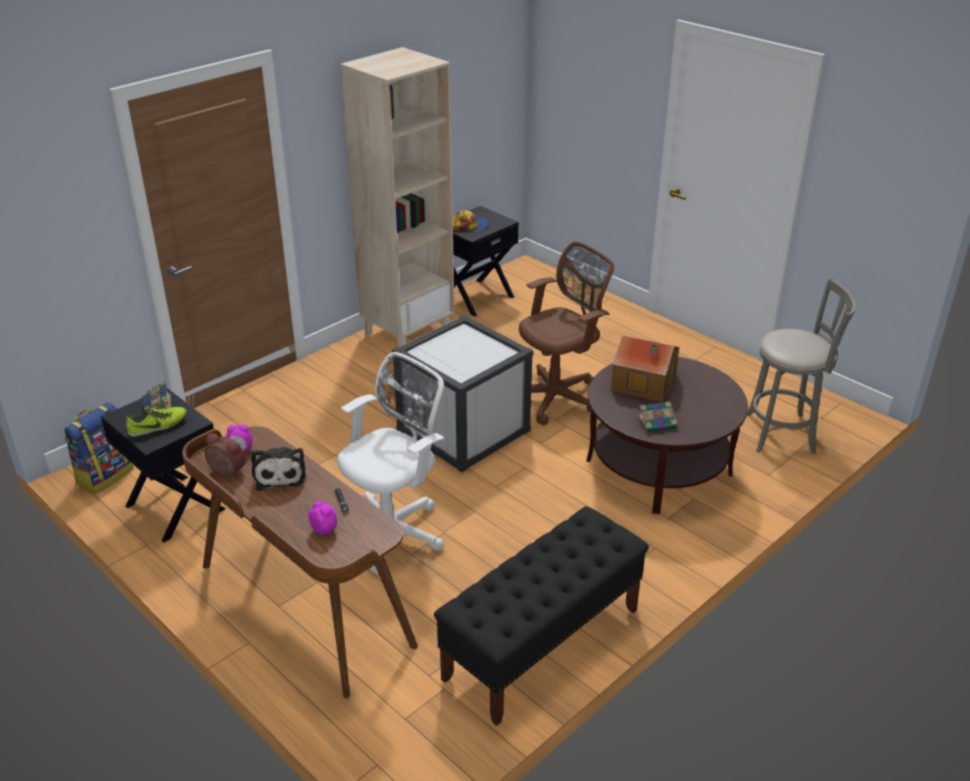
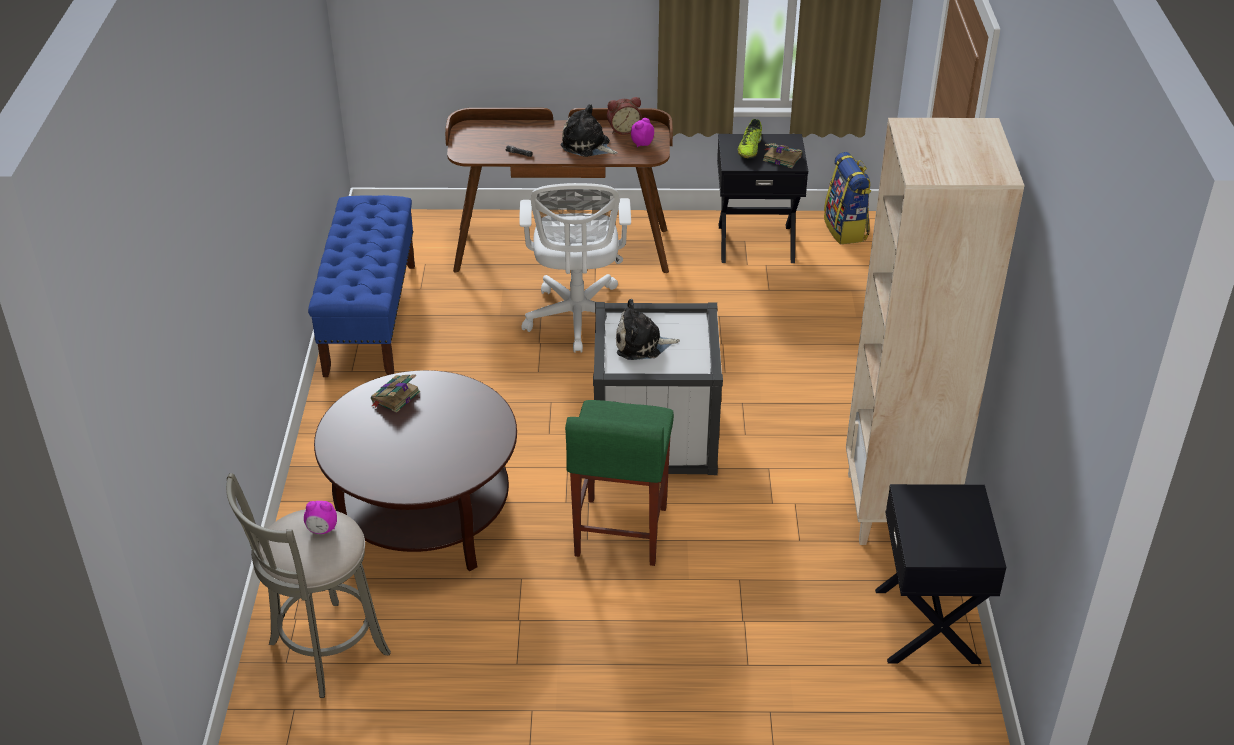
camera: 135 degrees right, 5 degrees up
alarm clock [309,501,338,535] -> alarm clock moved to [304,501,337,534]
black bench [434,506,649,726] -> blue bench [308,195,415,377]
cap [453,210,488,231] -> none
brown office chair [519,242,614,425] -> green stool [565,400,674,566]
toy house [611,336,680,402] -> none
none -> plush toy [616,299,680,360]

